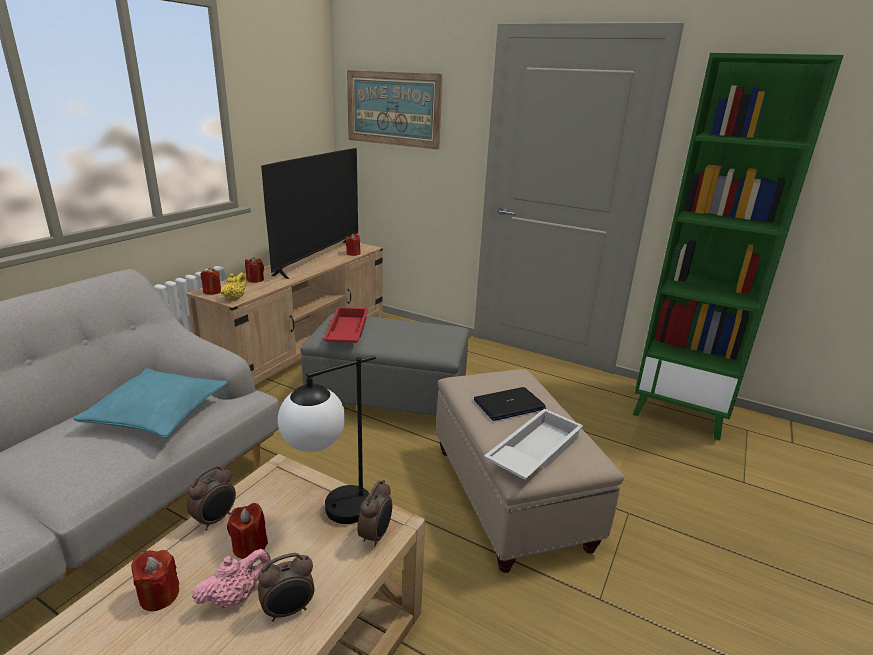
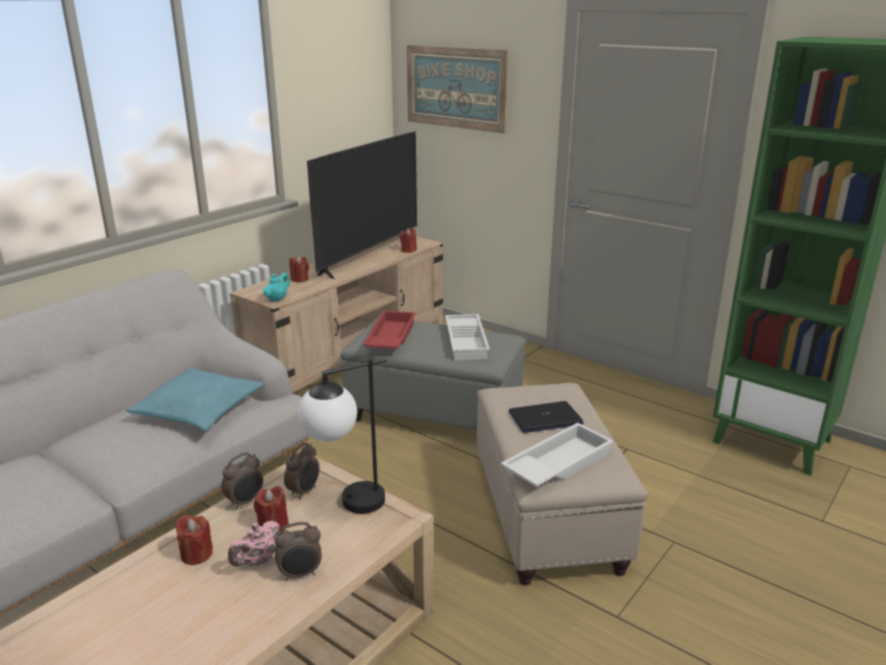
camera: 10 degrees right, 0 degrees up
pink teapot [192,549,271,608] -> pink teapot turned 150 degrees clockwise [228,521,280,566]
red candle [200,268,221,295] -> none
yellow teapot [221,273,247,301] -> turquoise teapot [263,273,290,302]
alarm clock [357,480,392,547] -> alarm clock moved to [284,443,320,499]
none -> white tray [445,314,490,360]

